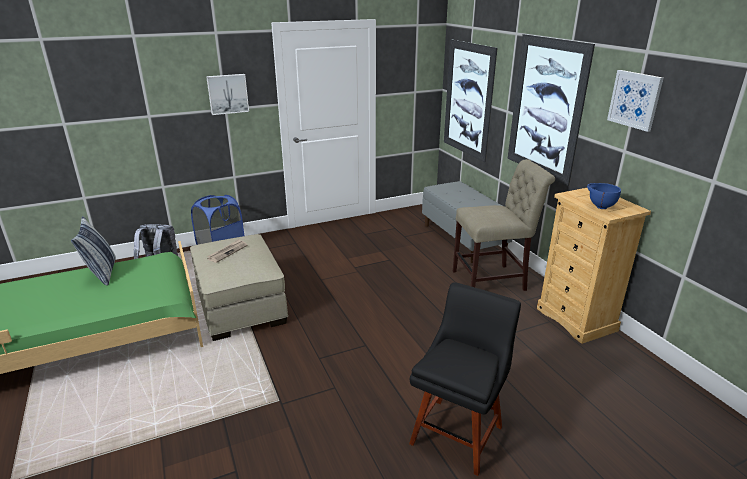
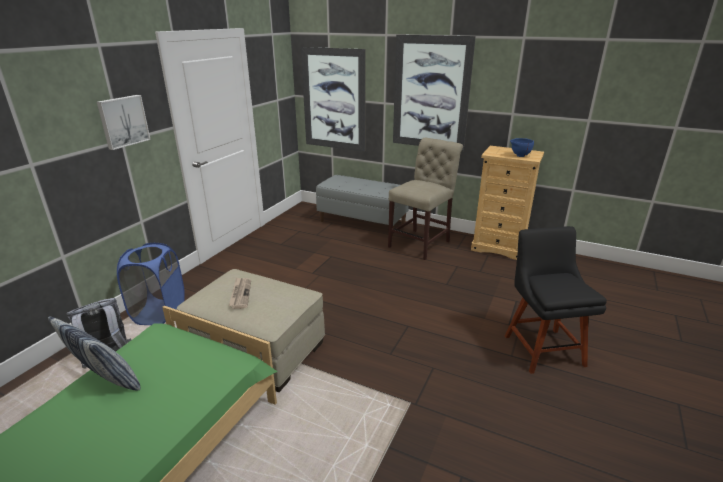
camera: 40 degrees left, 0 degrees up
picture [607,70,663,132] -> none

